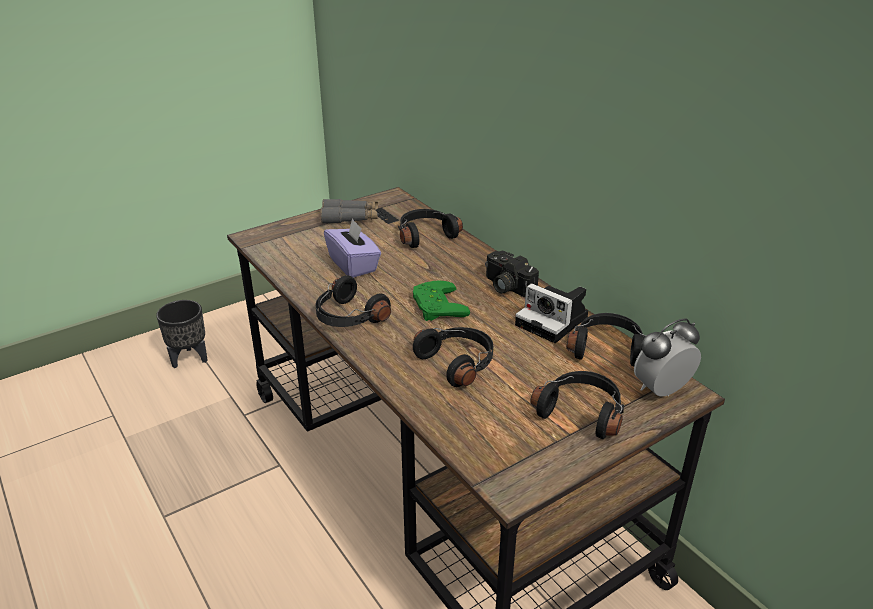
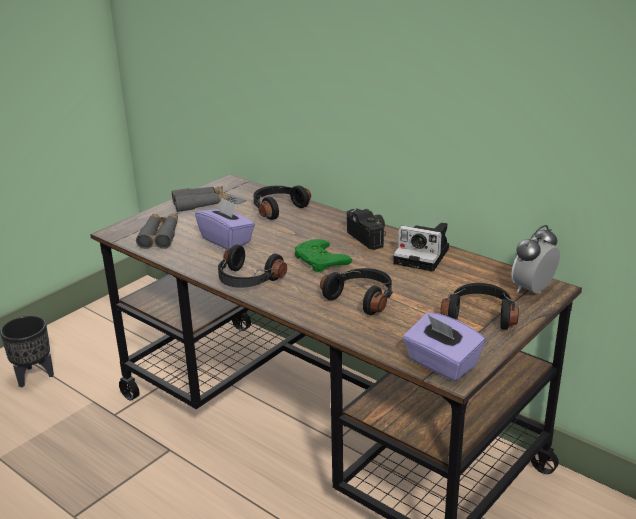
camera: 15 degrees left, 5 degrees down
camera [485,251,539,297] -> camera turned 150 degrees counterclockwise [347,209,386,250]
black headphones [566,313,646,366] -> none
none -> grey binoculars [136,214,178,249]
none -> purple tissue box [403,312,485,381]

